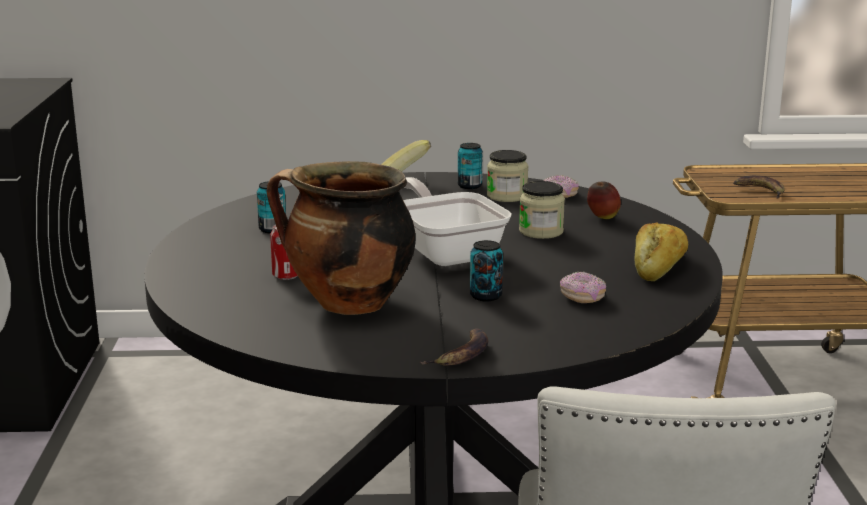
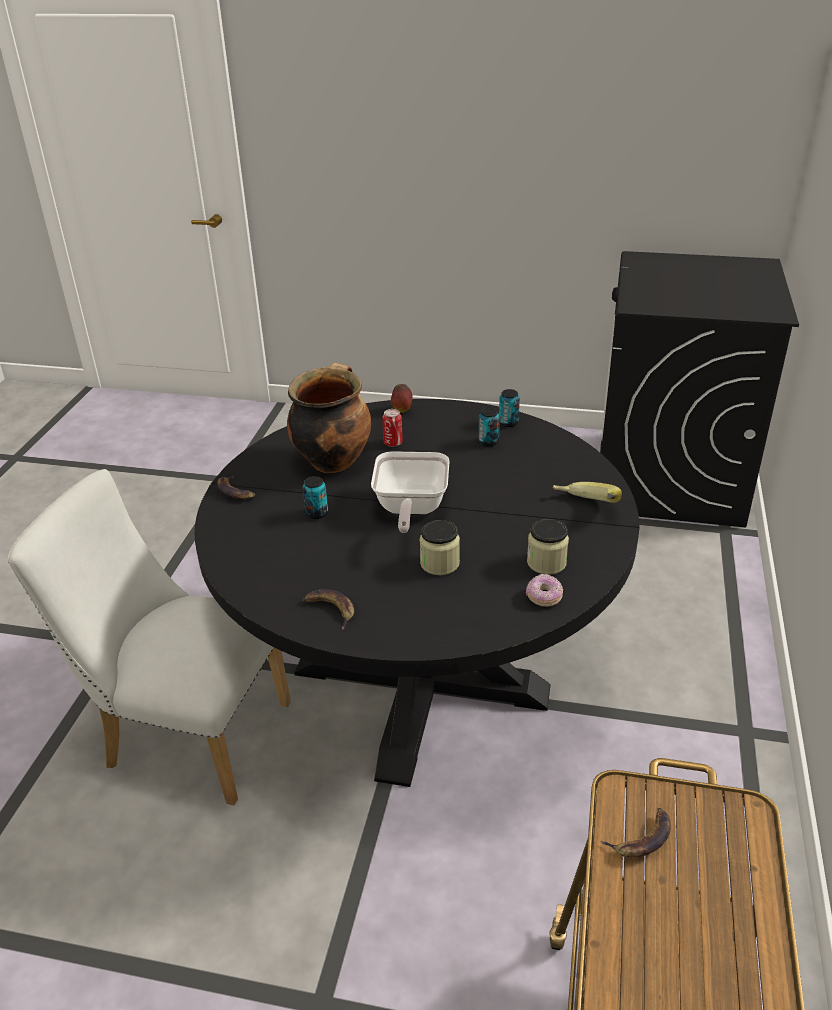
camera: 105 degrees right, 15 degrees up
frying pan [403,177,511,266] -> frying pan turned 105 degrees clockwise [371,451,450,533]
can [458,143,483,189] -> can moved to [499,389,520,427]
donut [560,272,606,303] -> none
apple [587,182,621,219] -> apple moved to [391,384,413,413]
bread [635,222,688,281] -> banana [303,589,354,630]

